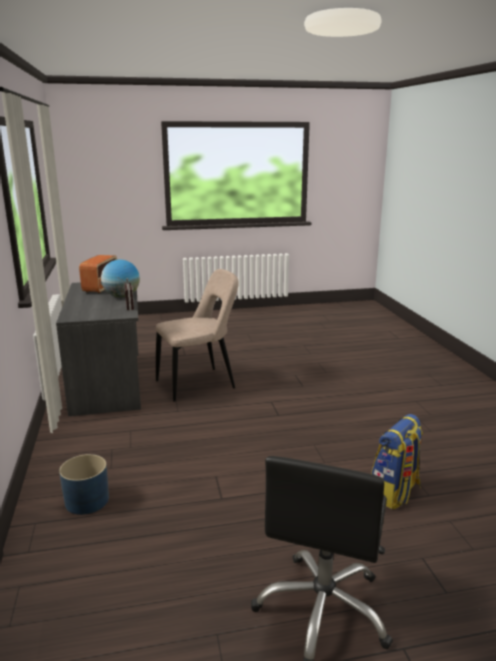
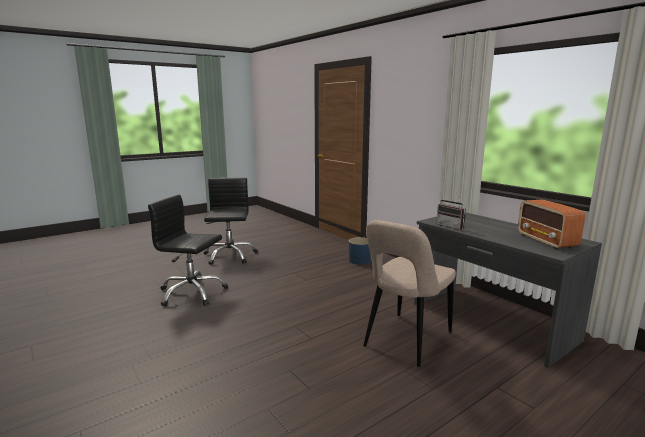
camera: 155 degrees right, 5 degrees down
globe [101,259,140,298] -> none
backpack [371,414,423,509] -> black office chair [148,194,228,307]

